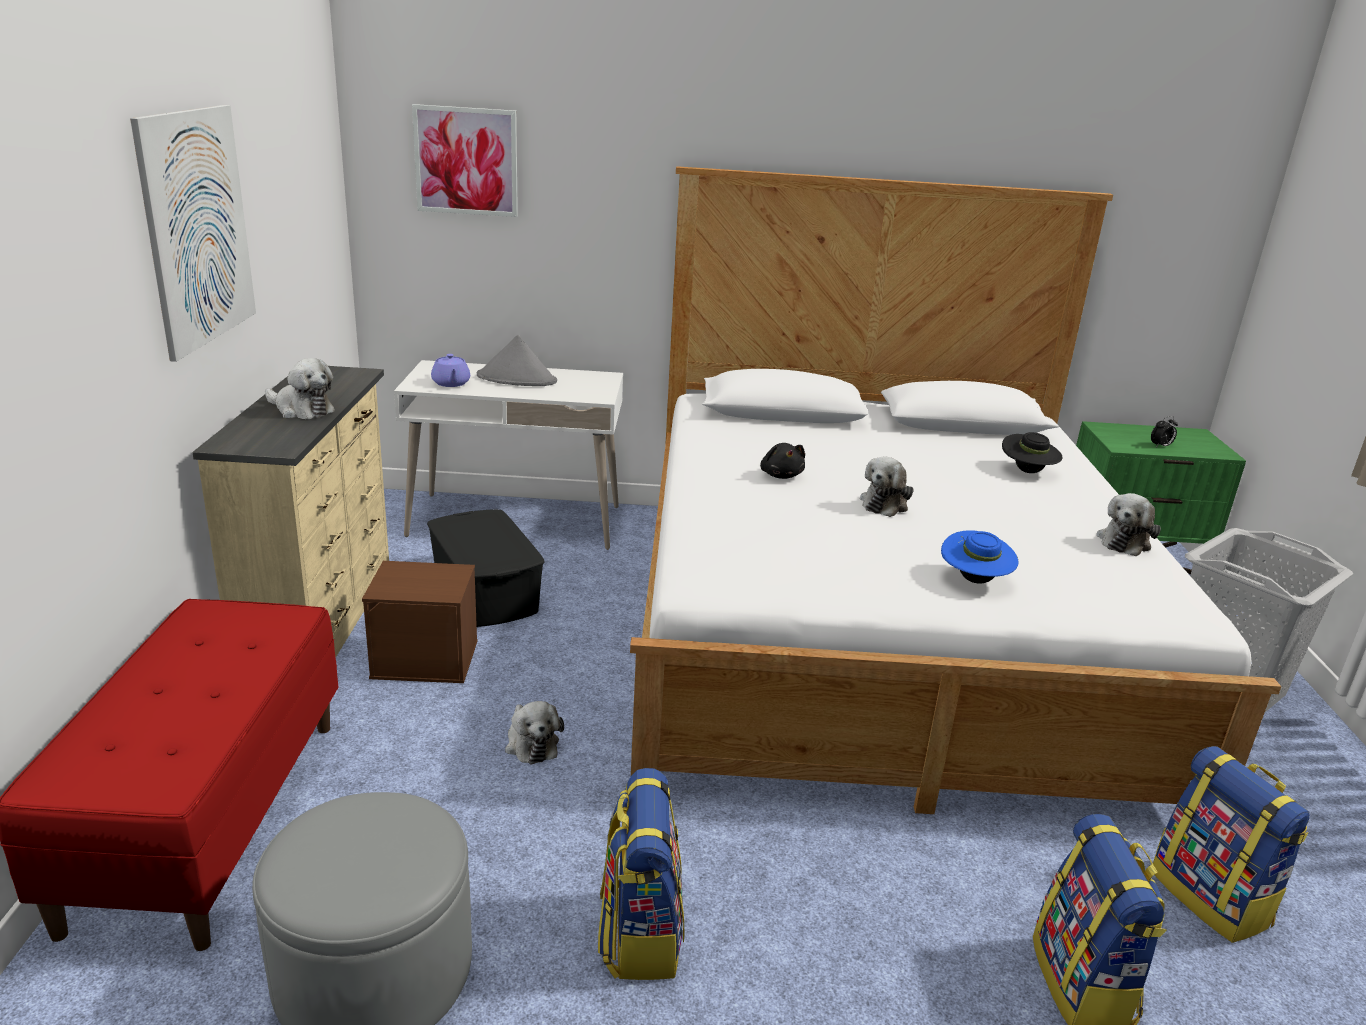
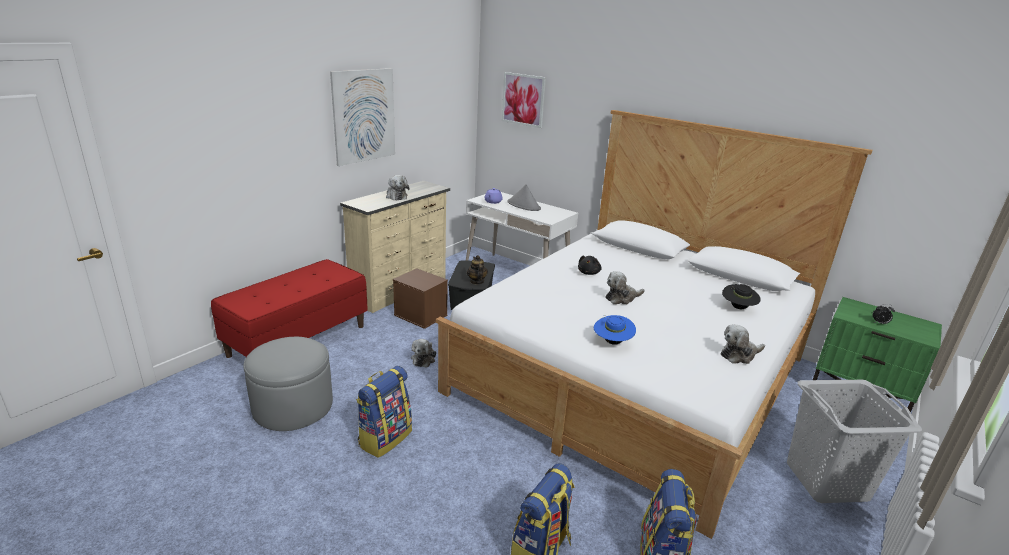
camera: 35 degrees right, 0 degrees up
none -> teapot [467,255,488,285]

